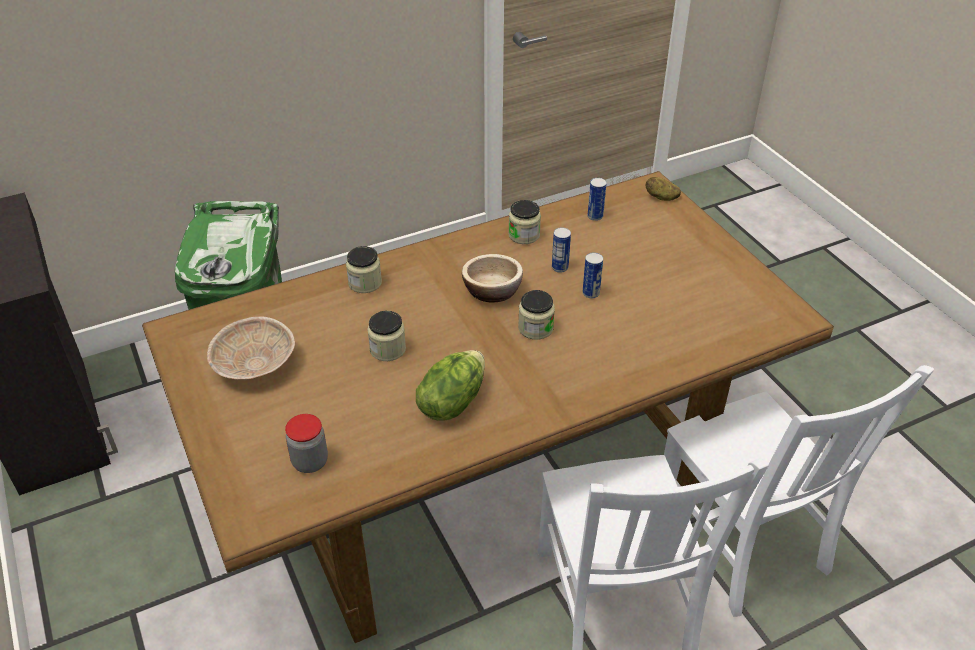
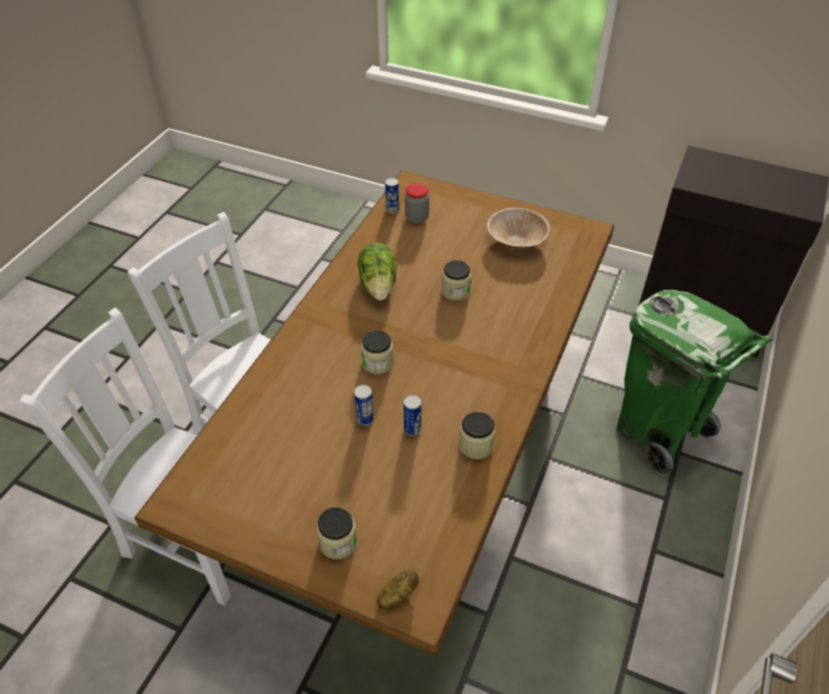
camera: 140 degrees right, 5 degrees up
jar [346,246,382,293] -> jar moved to [317,507,357,559]
bowl [462,254,523,303] -> none
can [588,178,607,221] -> can moved to [385,178,399,214]

